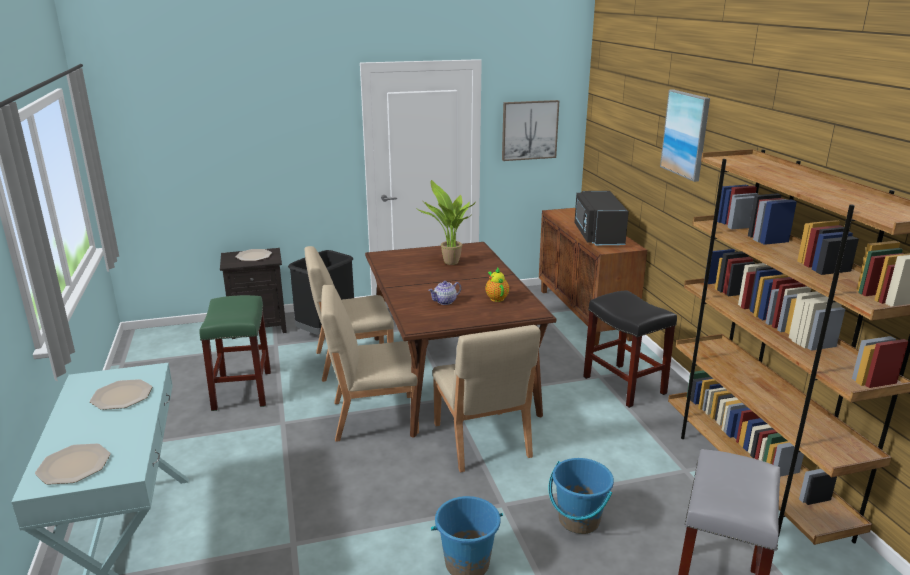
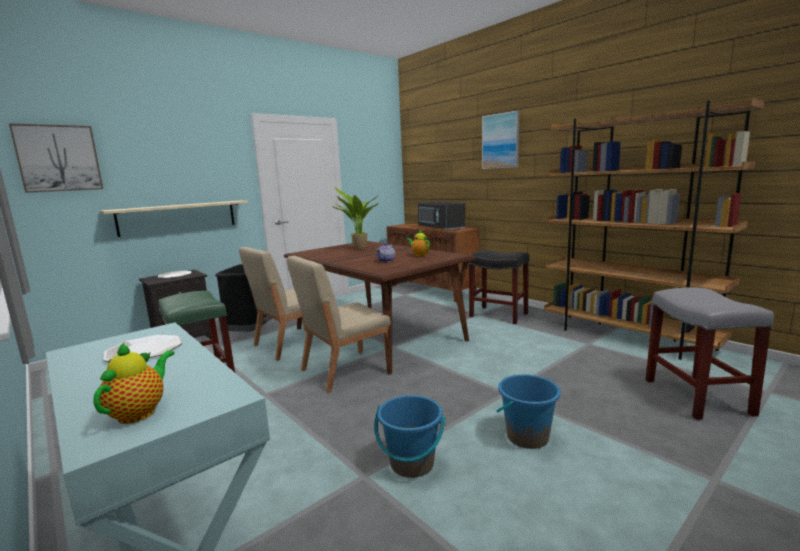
camera: 25 degrees left, 10 degrees down
plate [35,444,111,485] -> teapot [93,342,175,424]
beige chair [432,325,541,472] -> none
picture [502,100,559,161] -> picture moved to [9,123,103,193]
blue bucket [549,458,614,534] -> blue bucket moved to [374,395,446,478]
none -> beige shelf [100,201,248,237]

